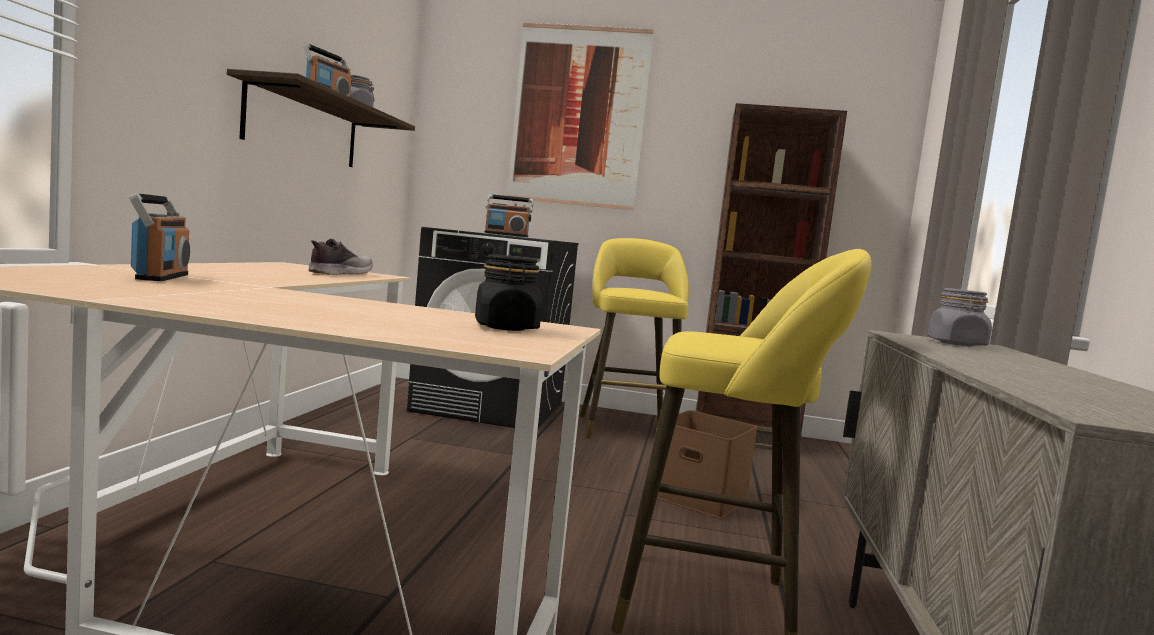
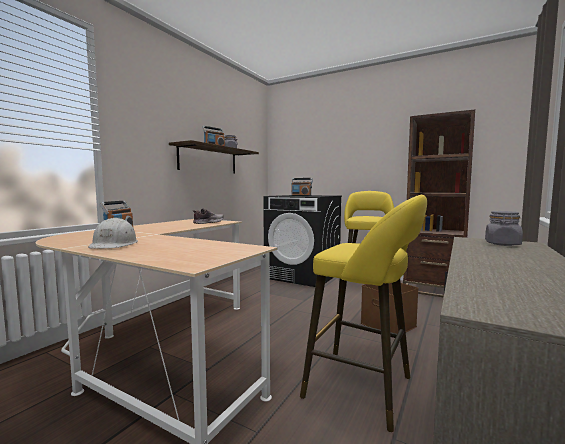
camera: 20 degrees right, 0 degrees up
black jar [475,254,542,331] -> none
picture [507,23,654,210] -> none
none -> white hard hat [88,218,138,249]

